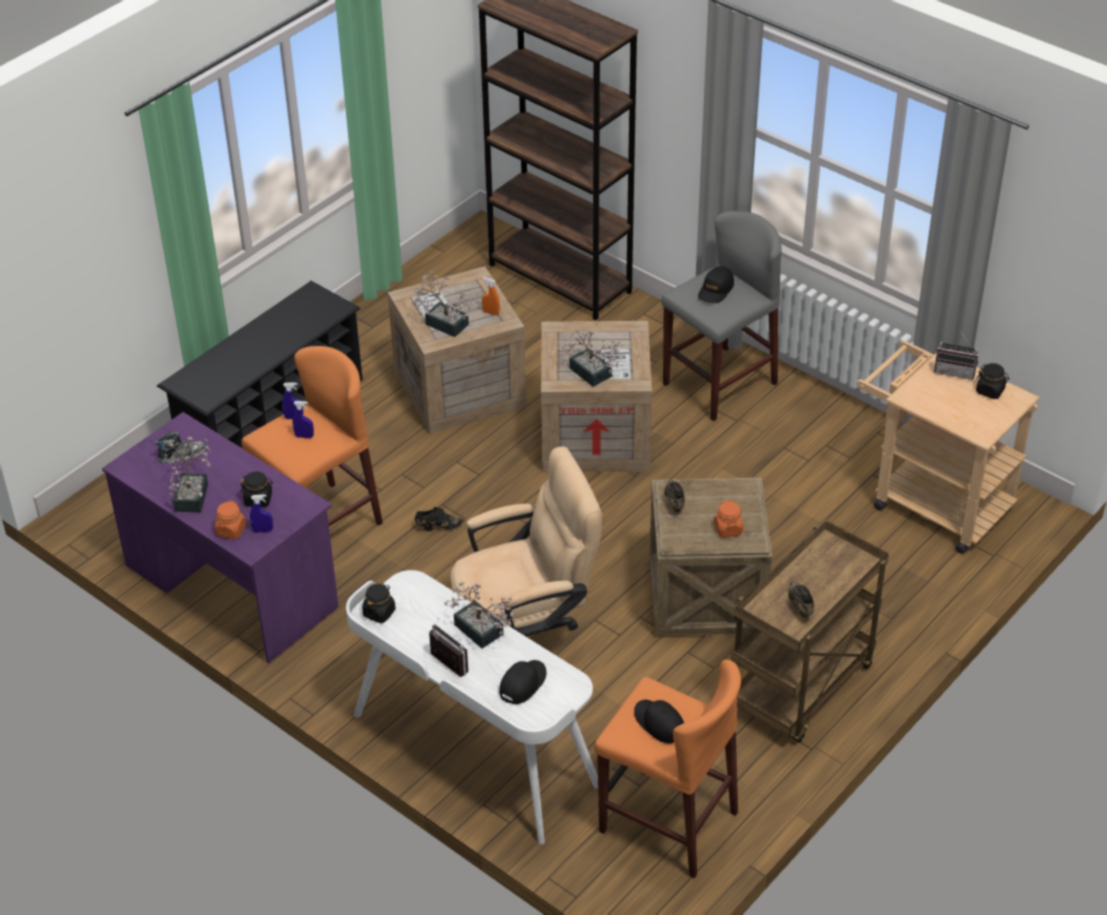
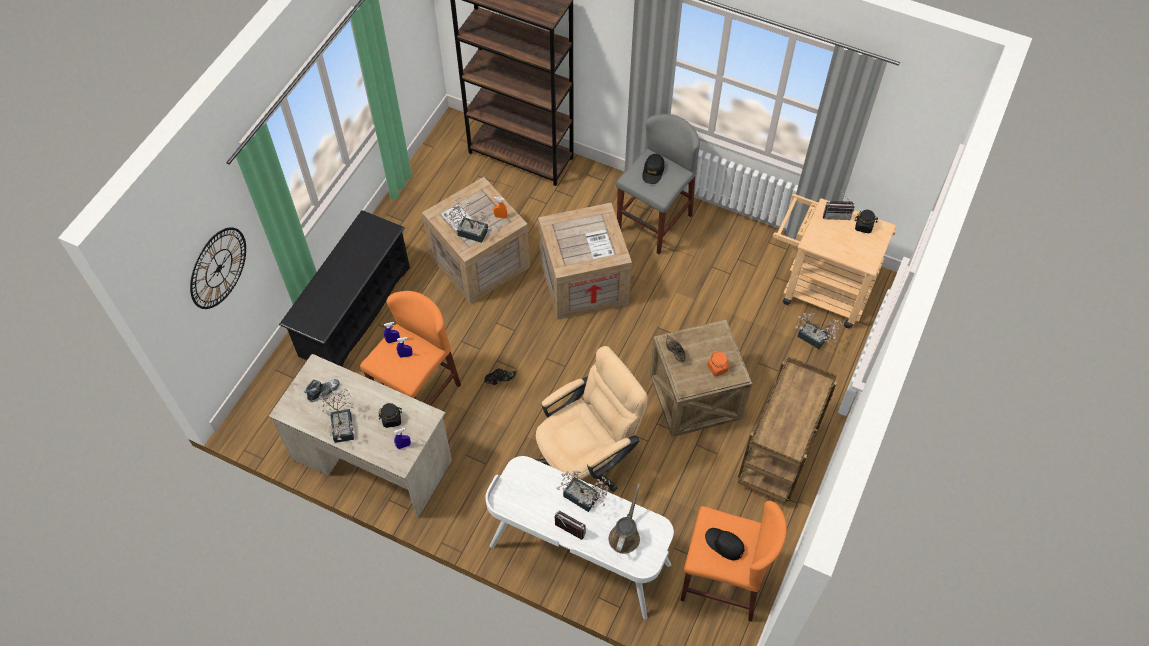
camera: 15 degrees left, 15 degrees up
purple desk [102,412,339,664] -> beige desk [269,354,452,518]
orange jar [215,500,246,539] -> none
black jar [362,583,396,623] -> none
black cap [499,660,546,704] -> brown watering can [609,483,640,554]
potted plant [562,329,624,387] -> potted plant moved to [795,313,842,349]
brown shoe [788,578,814,617] -> none
none -> wall clock [190,227,246,309]

